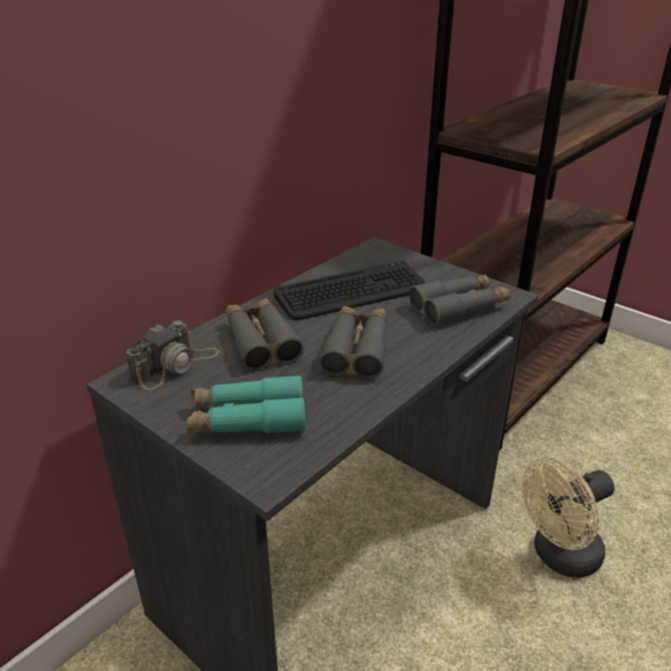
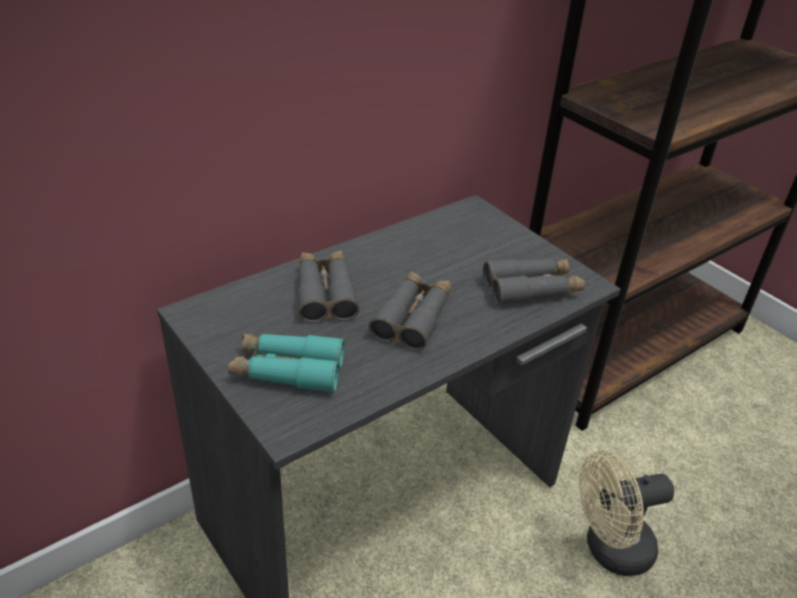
camera: 10 degrees right, 5 degrees up
camera [126,320,219,390] -> none
keyboard [274,261,426,320] -> none

